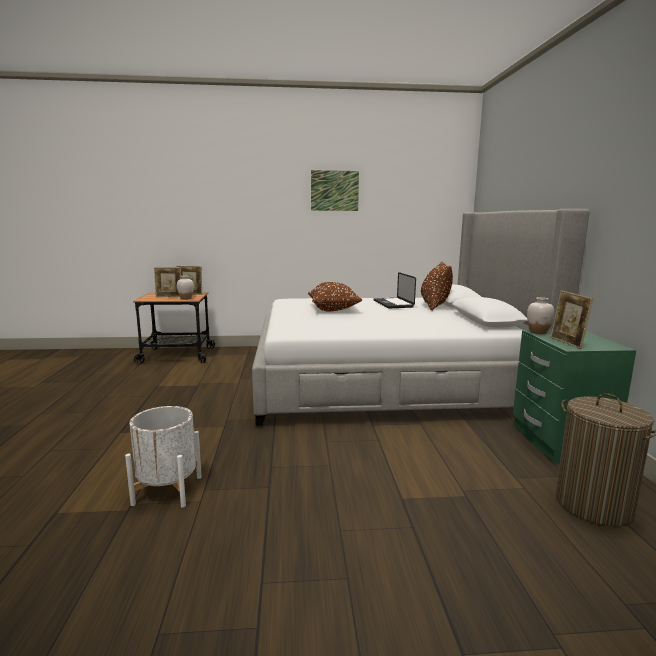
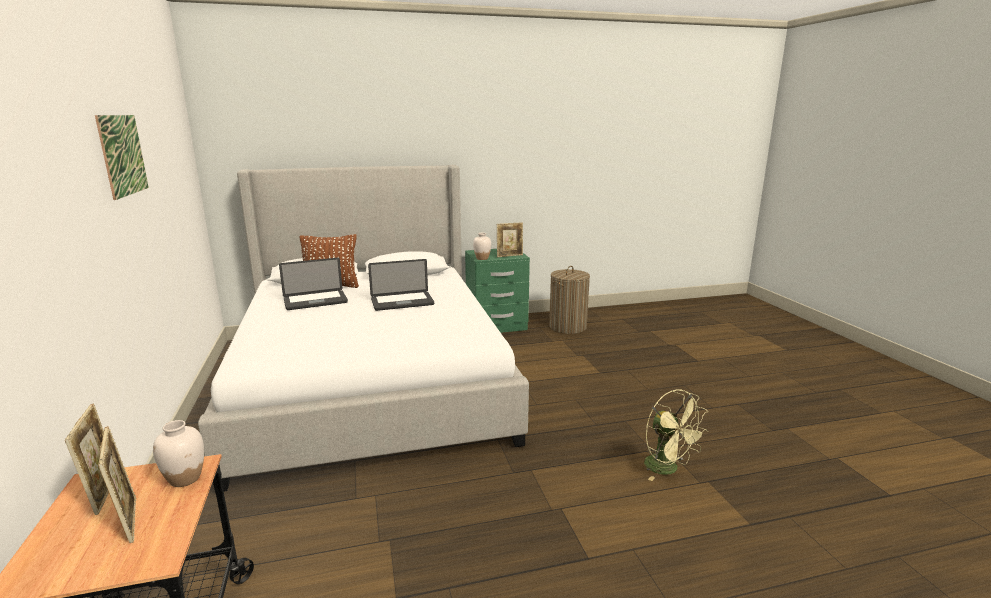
camera: 100 degrees left, 5 degrees up
white planter [125,406,202,508] -> green fan [644,390,708,481]
brown pillow [308,282,362,312] -> none
none -> laptop [368,259,434,311]

